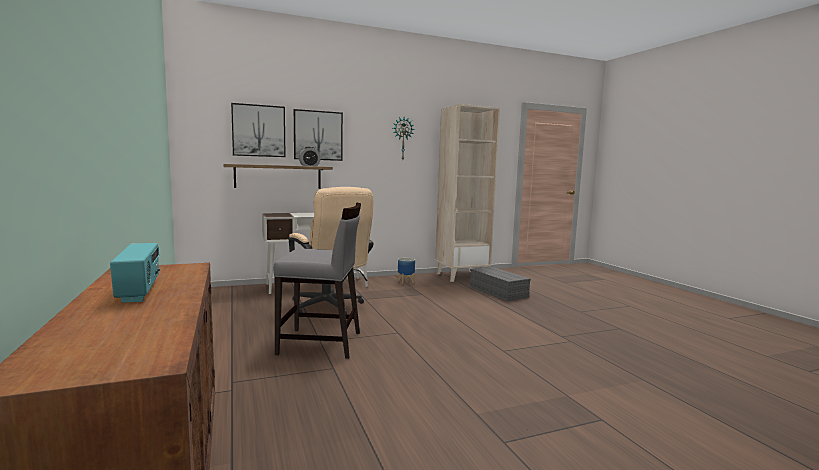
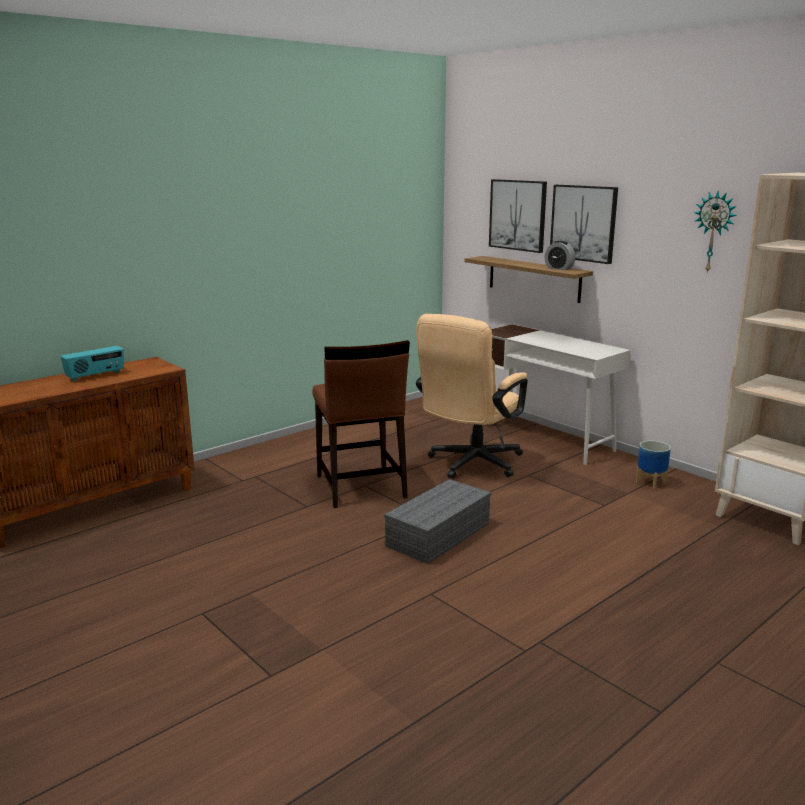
camera: 70 degrees right, 10 degrees up
grey chair [273,202,361,359] -> brown chair [312,340,410,508]
grey storage box [470,267,531,301] -> grey storage box moved to [384,479,491,564]

